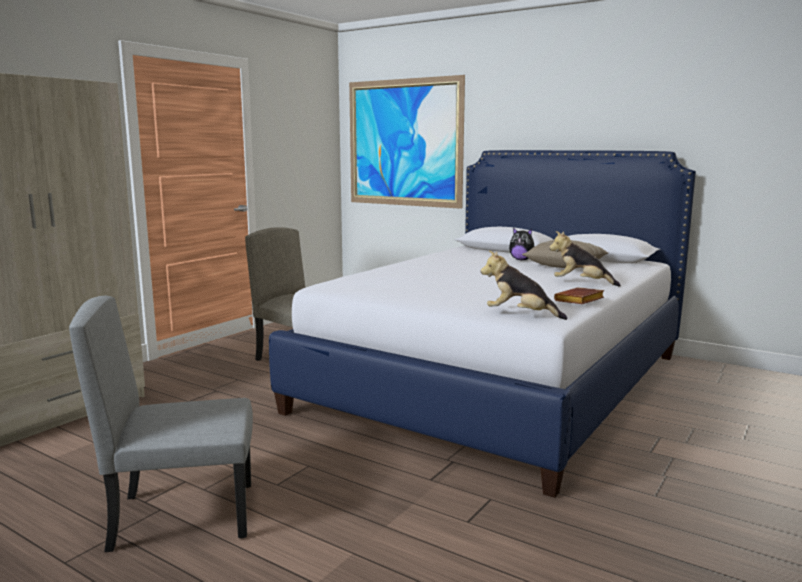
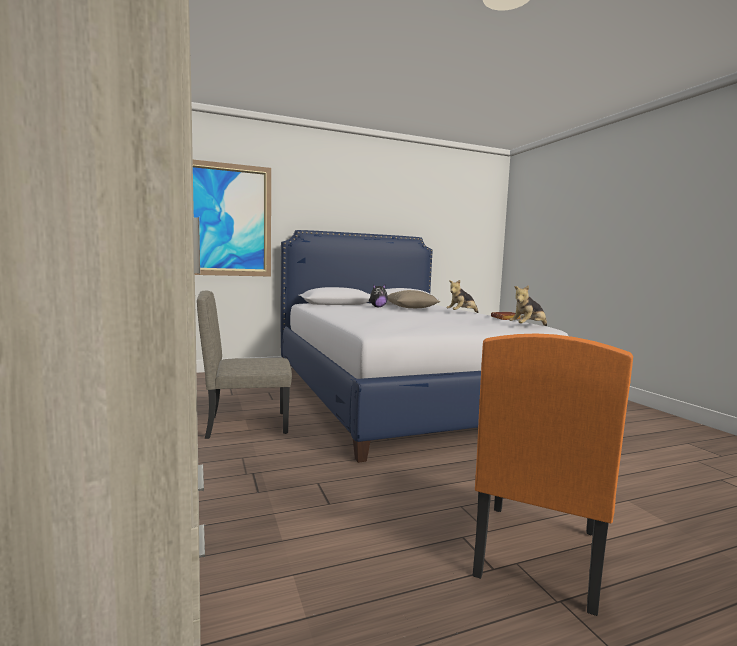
camera: 55 degrees left, 5 degrees down
grey chair [69,296,253,552] -> orange chair [473,333,633,616]

